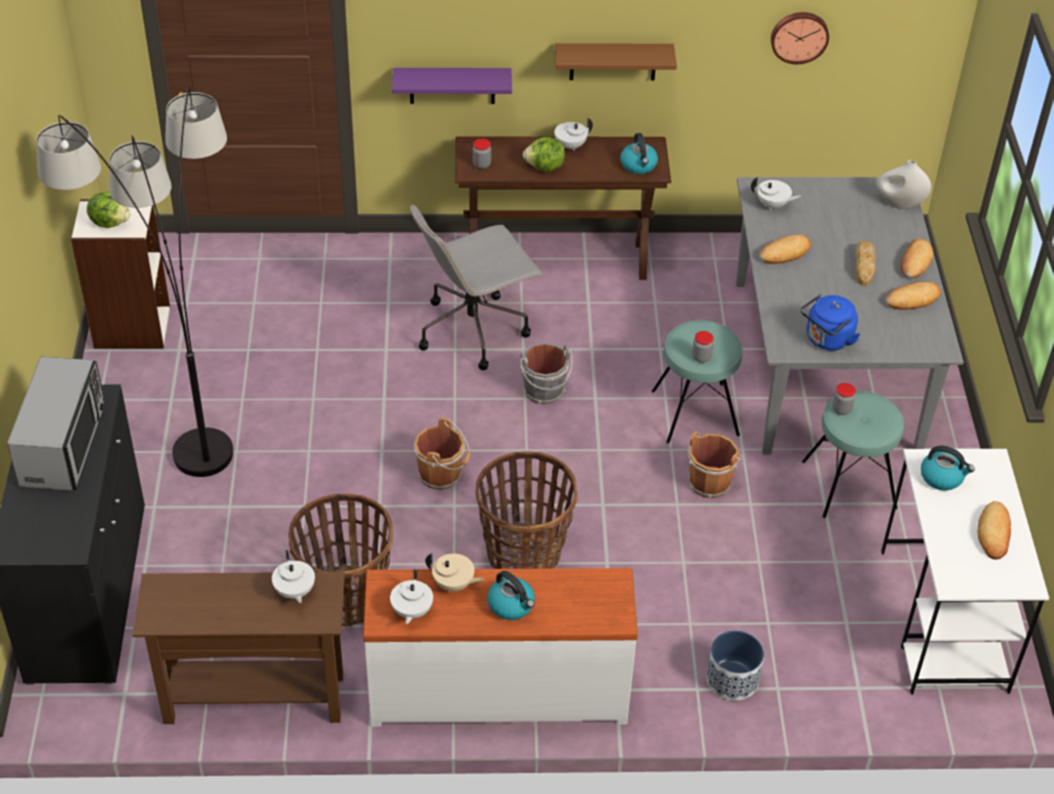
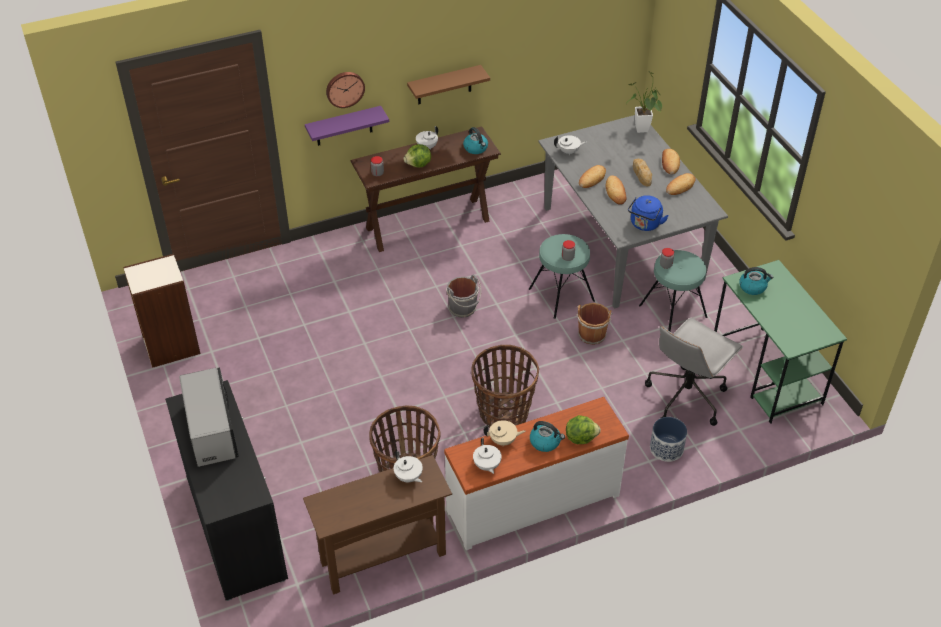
camera: 20 degrees left, 0 degrees up
floor lamp [36,85,233,477] -> none
lettuce [87,191,130,228] -> lettuce moved to [566,415,601,444]
grey office chair [410,203,543,370] -> grey office chair moved to [645,318,743,426]
brown bucket [414,418,470,490] -> none
wall clock [771,12,829,64] -> wall clock moved to [326,72,365,108]
white vase [876,160,931,209] -> potted plant [626,71,662,133]
white desk [881,449,1049,695] -> green desk [714,260,847,424]
bread [977,501,1011,560] -> bread moved to [606,175,626,205]

